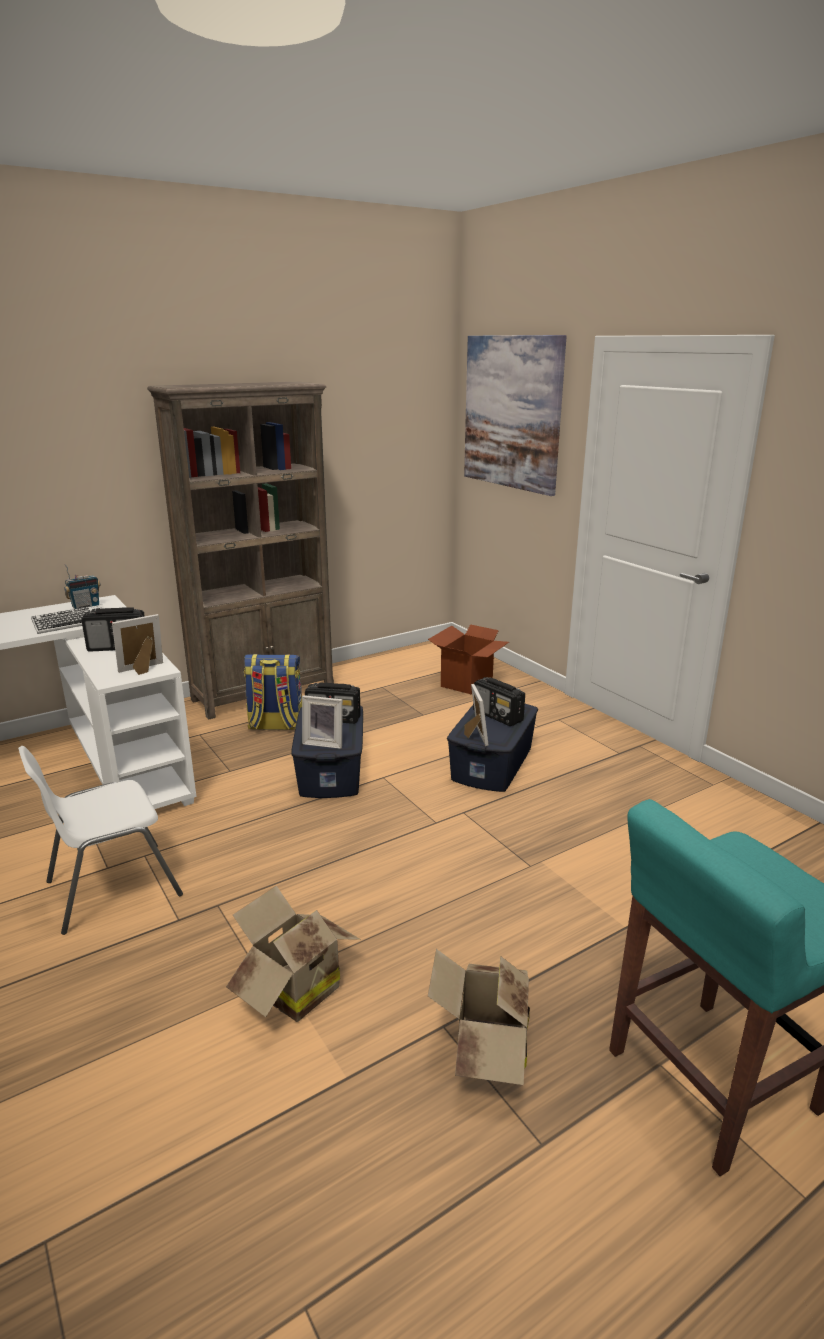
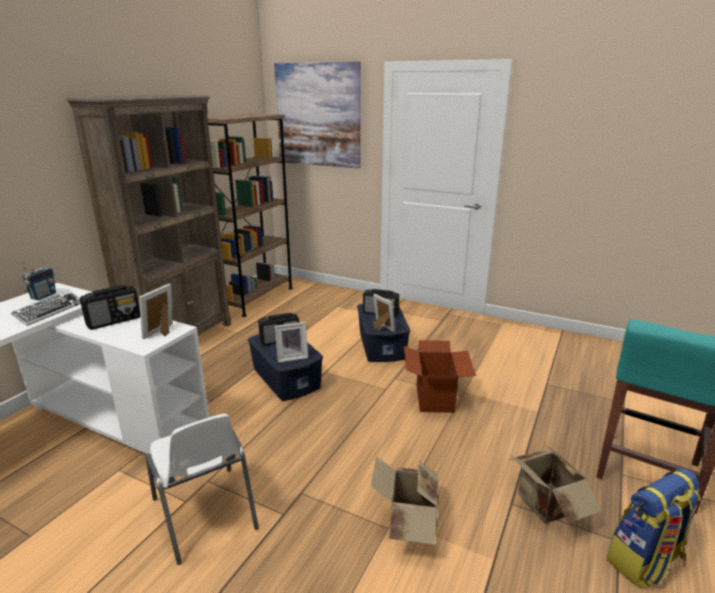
camera: 30 degrees left, 0 degrees up
white chair [18,746,183,935] -> white chair turned 60 degrees counterclockwise [145,413,259,565]
backpack [244,654,302,730] -> backpack moved to [607,468,701,588]
cardboard box [428,624,509,694] -> cardboard box moved to [404,340,476,413]
none -> brown bookcase [207,114,293,317]

